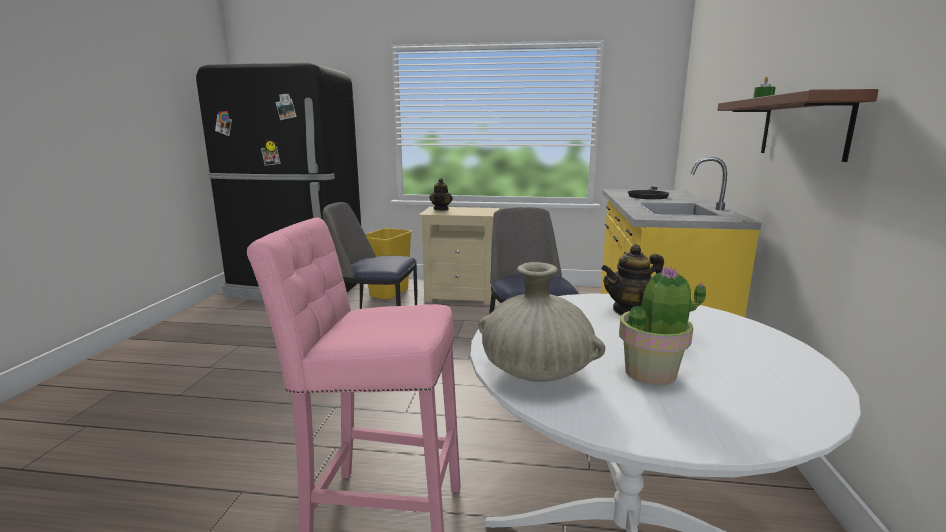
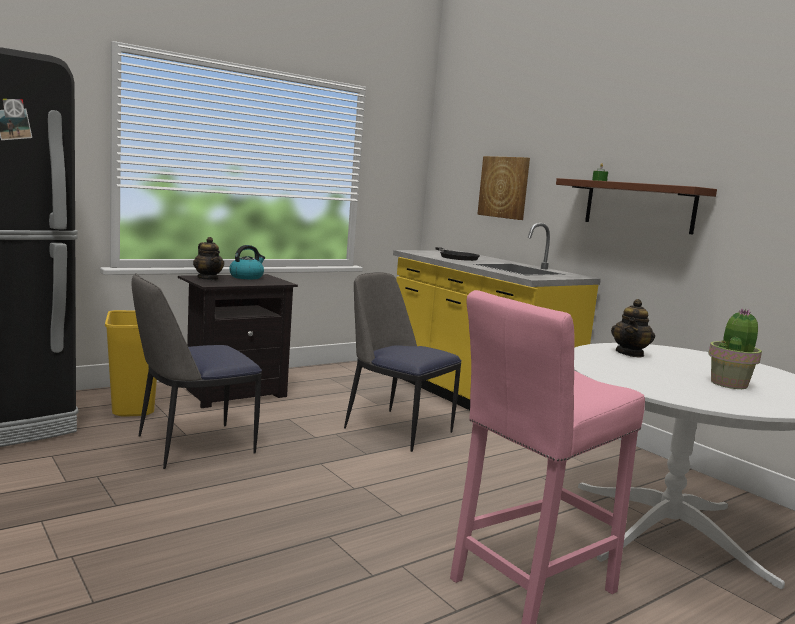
camera: 45 degrees left, 5 degrees down
beige nightstand [419,207,500,305] -> black nightstand [178,274,298,408]
beige vase [479,262,605,382] -> none
none -> kettle [229,245,265,279]
none -> picture [477,156,530,220]

